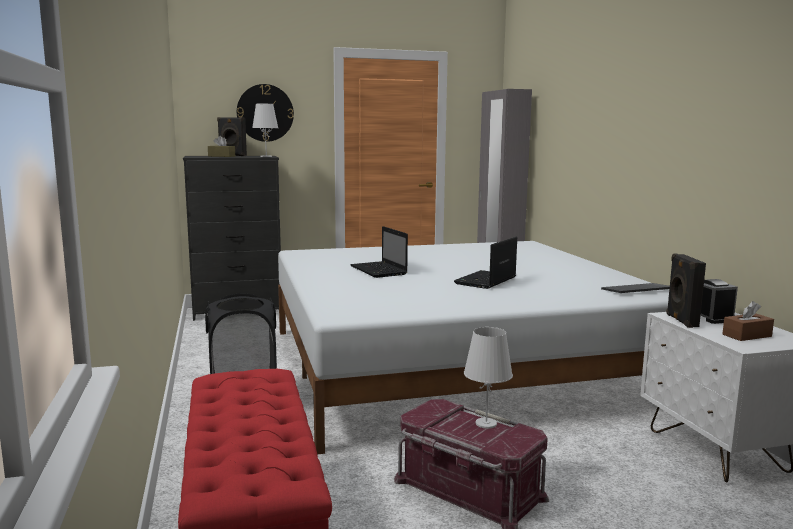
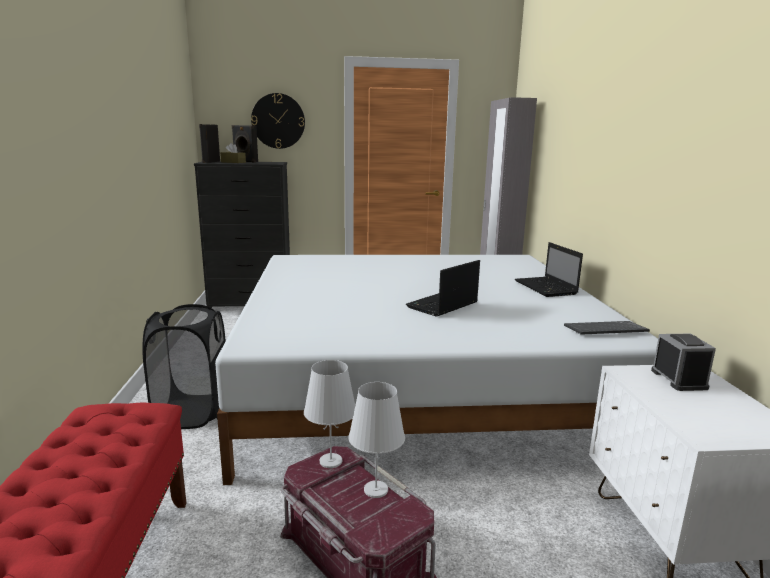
camera: 10 degrees right, 5 degrees up
white table lamp [252,104,278,157] -> white table lamp moved to [304,360,355,468]
laptop [350,226,408,278] -> laptop moved to [515,242,583,297]
black speaker [666,254,706,328] -> black speaker moved to [199,124,220,163]
brown tissue box [722,301,774,341] -> none

